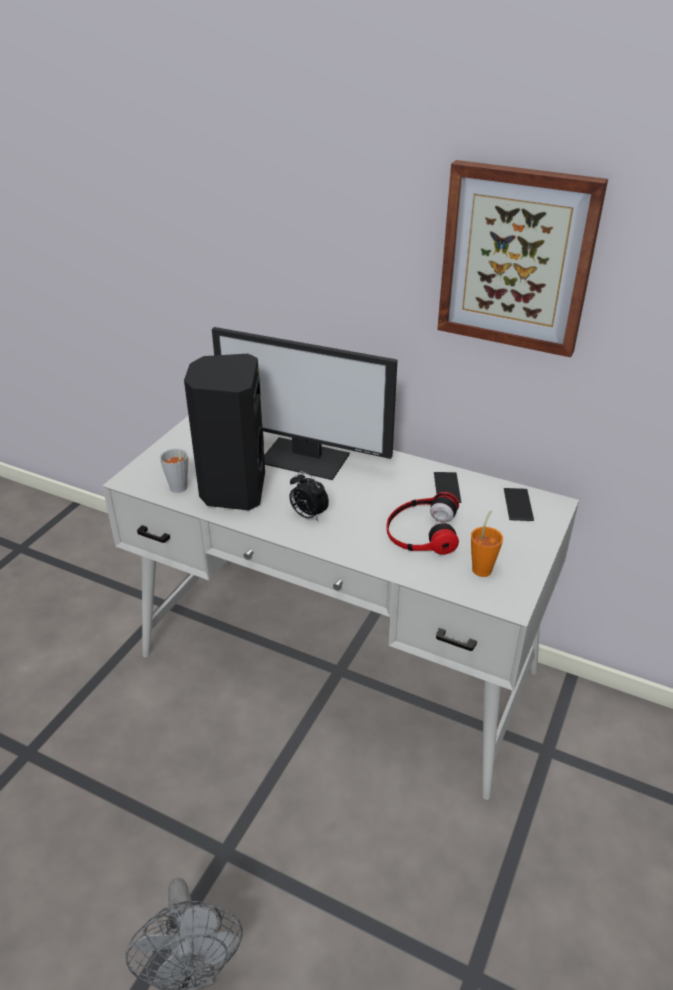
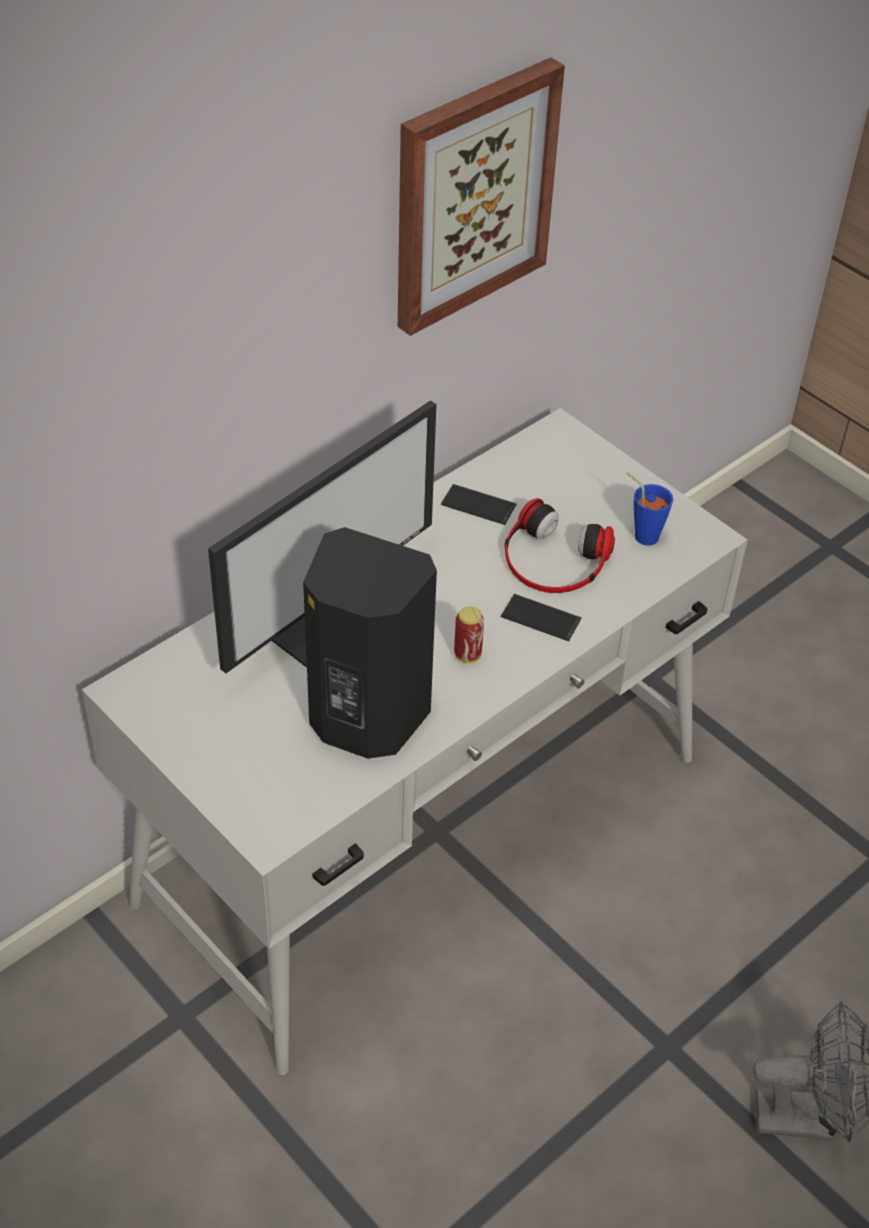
camera: 70 degrees left, 10 degrees up
grey cup [160,448,188,493] -> none
alarm clock [289,471,329,521] -> can [454,606,484,663]
orange cup [471,510,503,577] -> blue cup [626,472,673,546]
phone [504,488,534,521] -> phone moved to [501,594,582,641]

